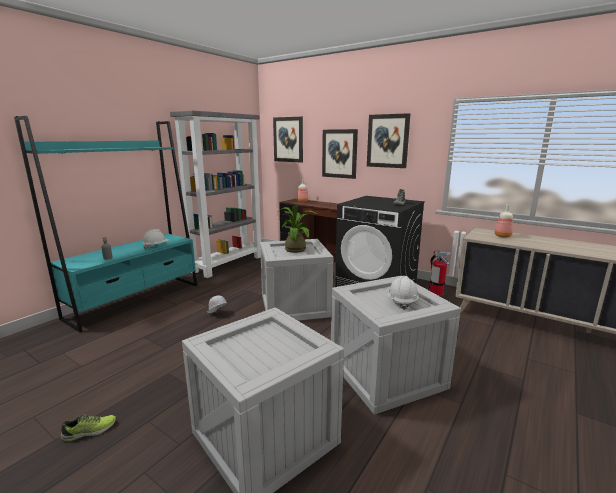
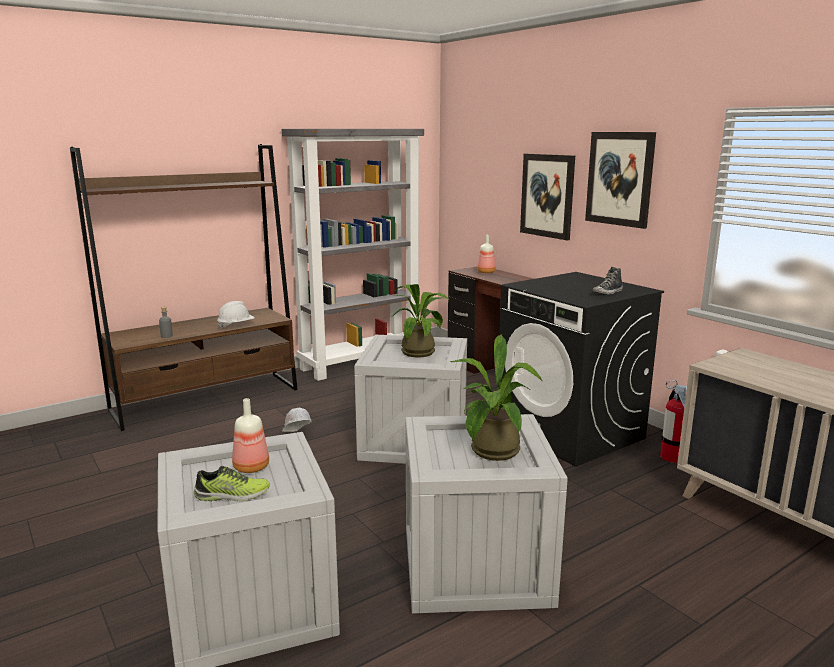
camera: 20 degrees right, 0 degrees up
turquoise bookcase [14,116,198,332] -> brown bookcase [70,144,298,431]
shoe [61,414,116,442] -> shoe moved to [194,466,270,501]
picture [273,117,303,163] -> none
white hard hat [388,276,419,310] -> potted plant [450,334,543,461]
bottle [494,204,513,238] -> bottle moved to [232,398,269,473]

